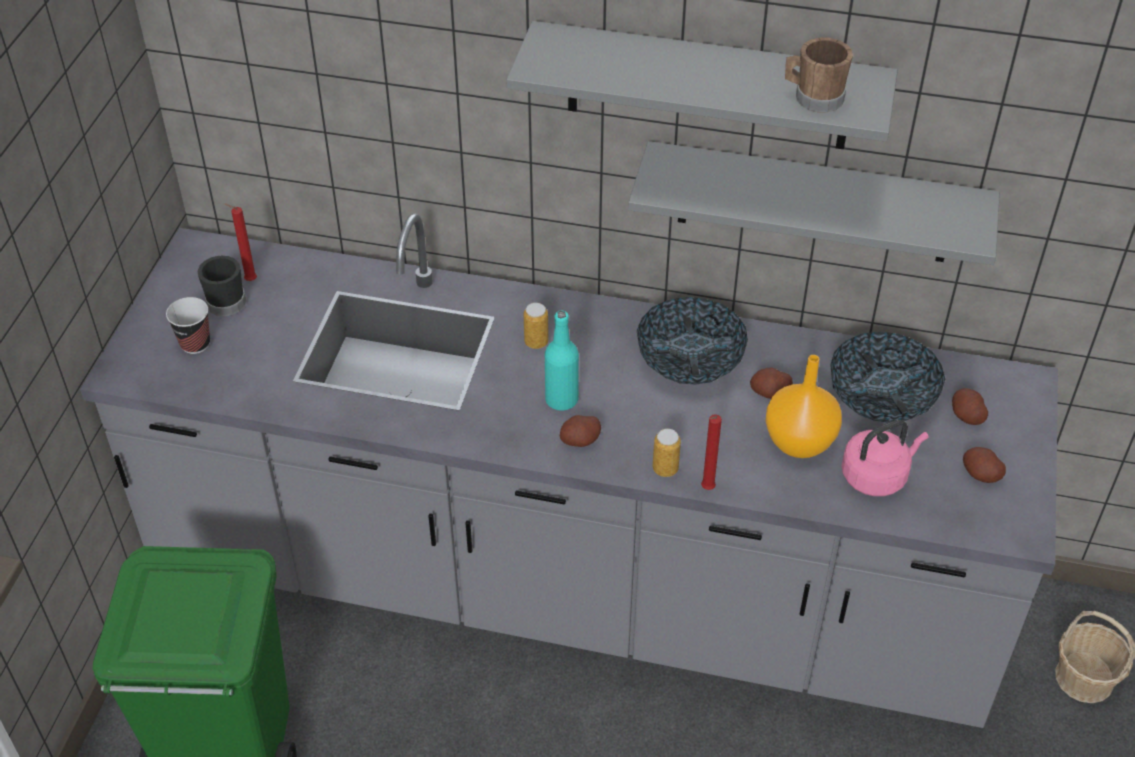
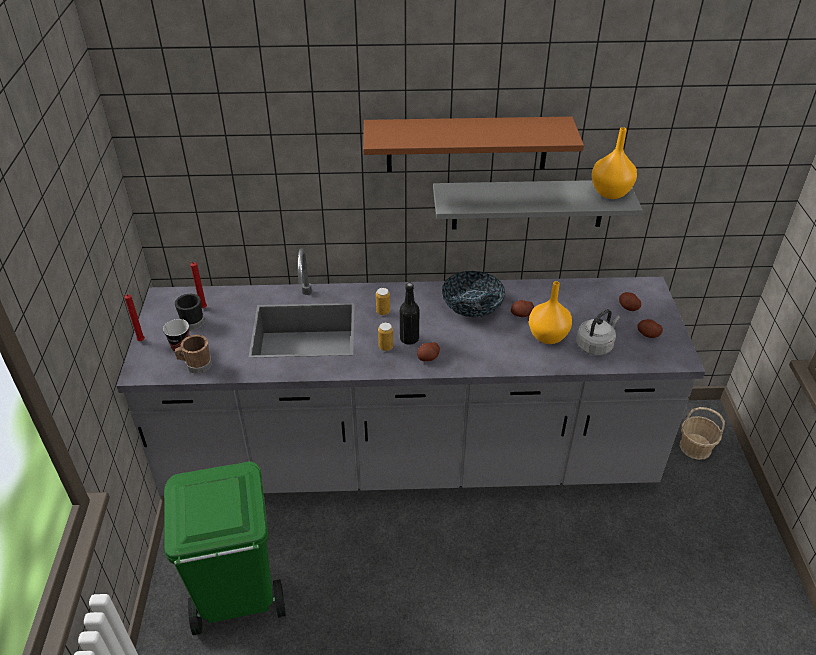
camera: 15 degrees left, 5 degrees down
grey shelf [506,21,898,149] -> brown shelf [363,117,584,172]
turquoise bottle [545,311,579,411] -> black bottle [400,283,419,345]
can [653,429,681,477] -> can moved to [378,322,393,351]
red candle [701,414,722,490] -> red candle moved to [122,294,145,341]
brown mug [785,38,853,112] -> brown mug moved to [175,335,212,374]
bowl [830,332,945,423] -> none
pink kettle [841,420,928,496] -> grey kettle [576,309,620,356]
none -> orange vase [592,127,637,199]

